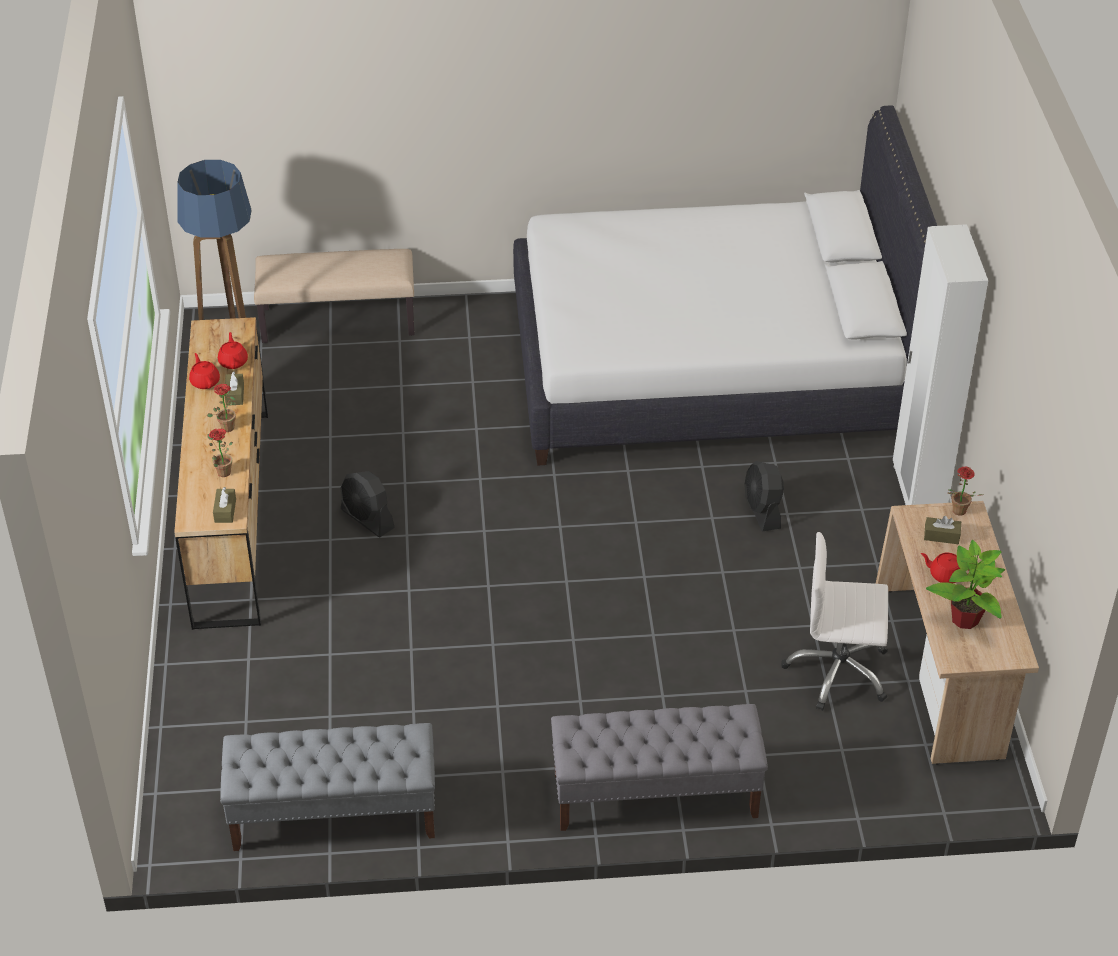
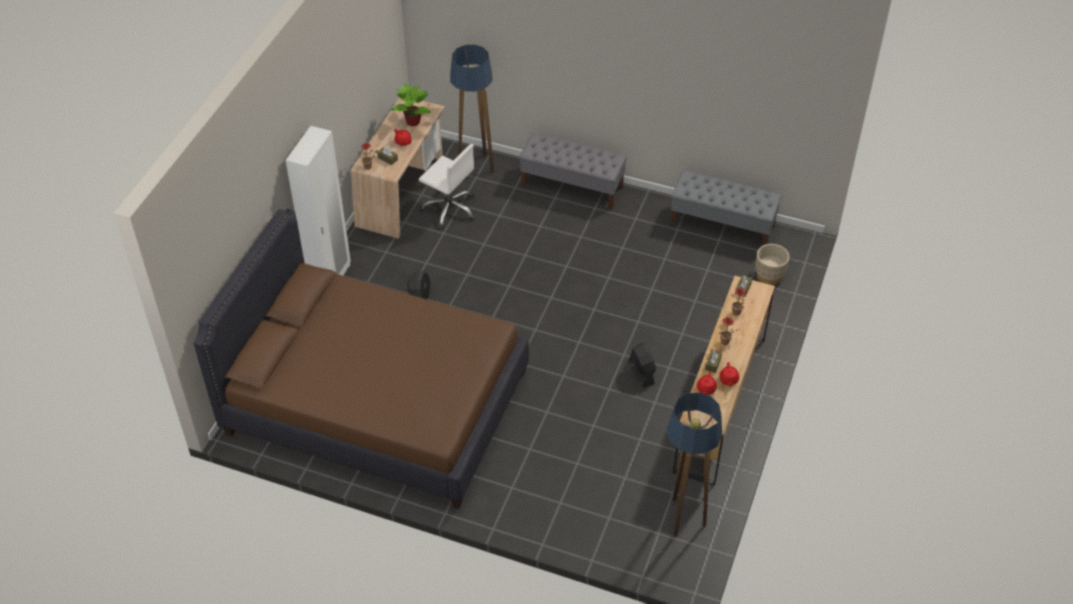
camera: 155 degrees left, 5 degrees up
beige bench [254,249,415,343] -> none
white bed [513,105,937,466] -> brown bed [193,209,529,509]
none -> floor lamp [450,45,494,173]
none -> beige planter [755,244,789,285]

